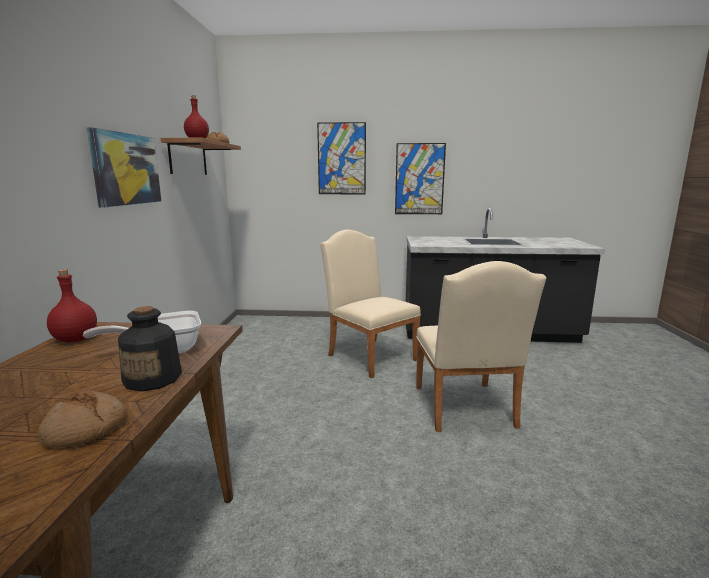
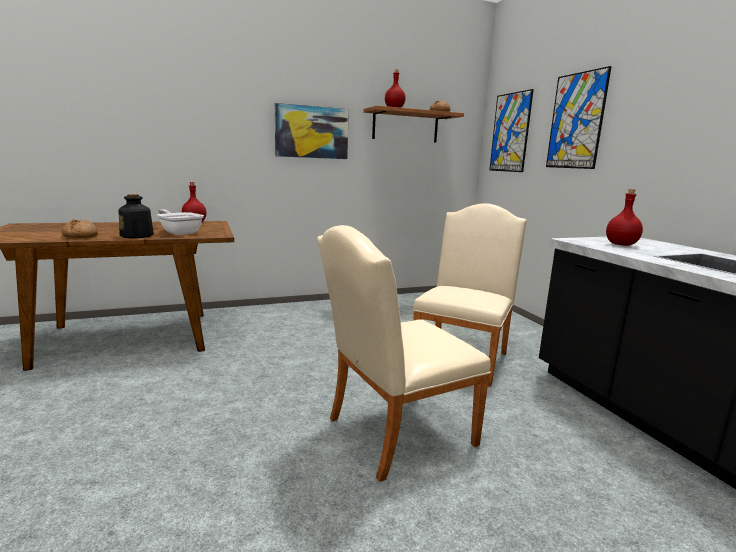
camera: 65 degrees right, 0 degrees up
picture [395,143,446,214] -> picture moved to [490,89,534,172]
none -> red bottle [606,189,643,246]

